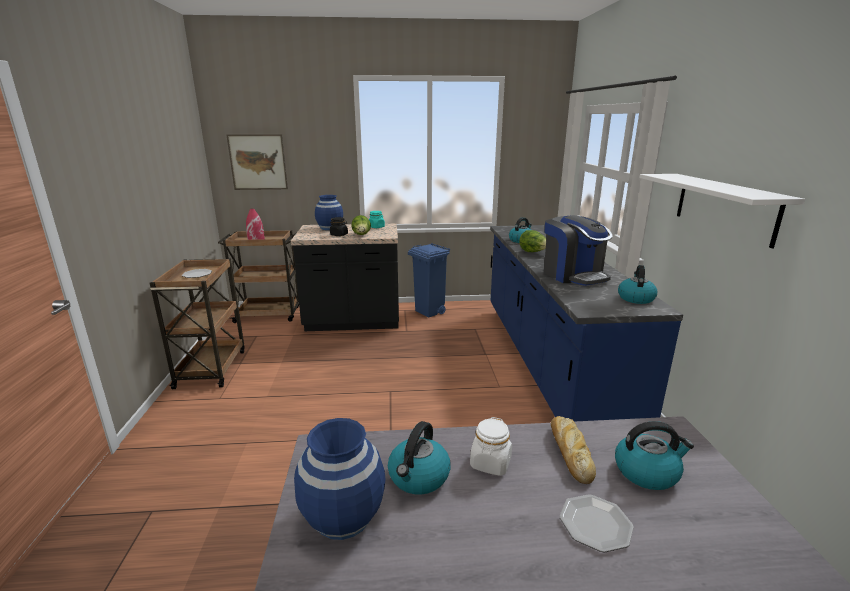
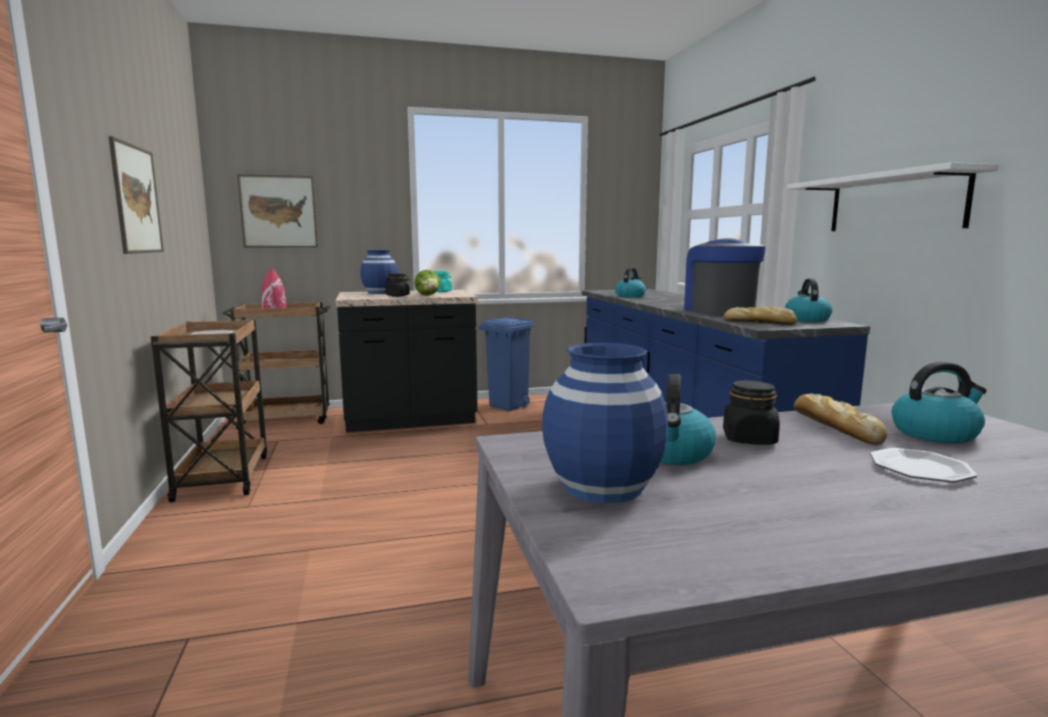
camera: 10 degrees left, 10 degrees down
white jar [470,417,512,476] -> black jar [723,380,780,445]
lettuce [519,230,546,252] -> none
coffee machine [544,215,613,286] -> coffee machine turned 150 degrees counterclockwise [684,238,766,316]
none -> picture [108,136,164,254]
none -> bread [724,306,797,325]

